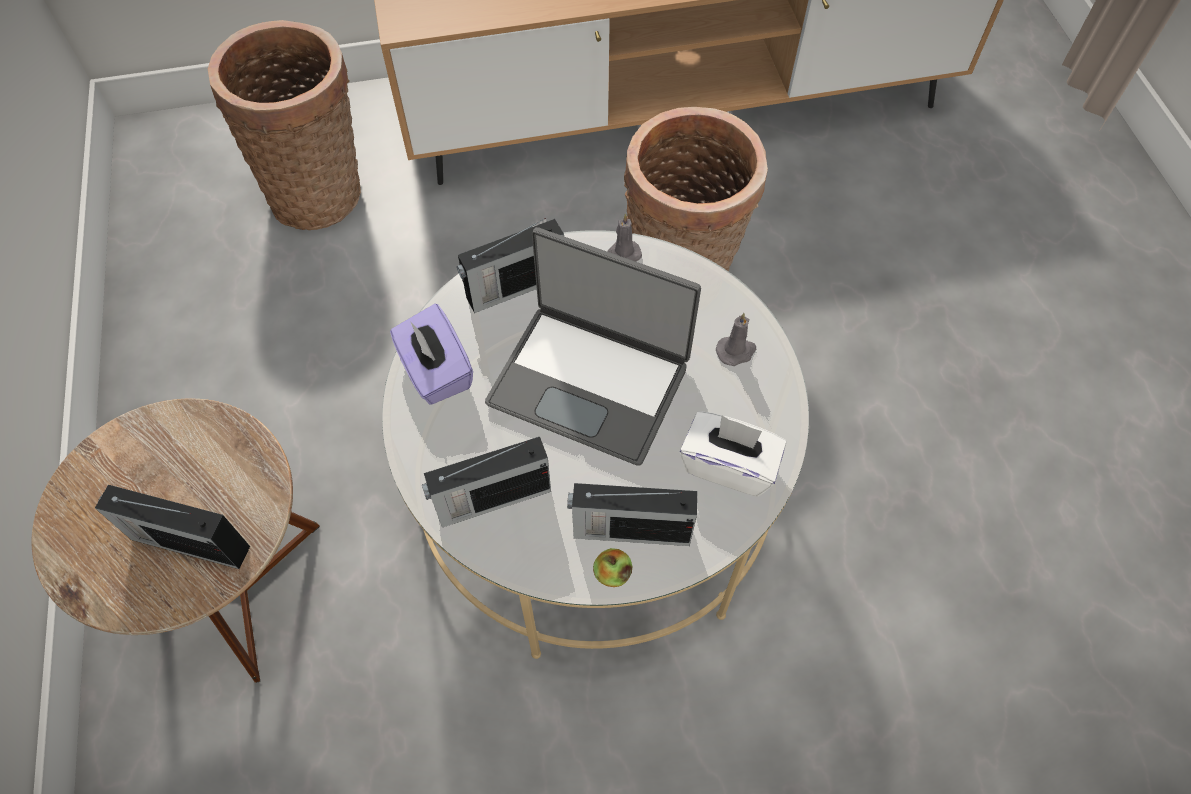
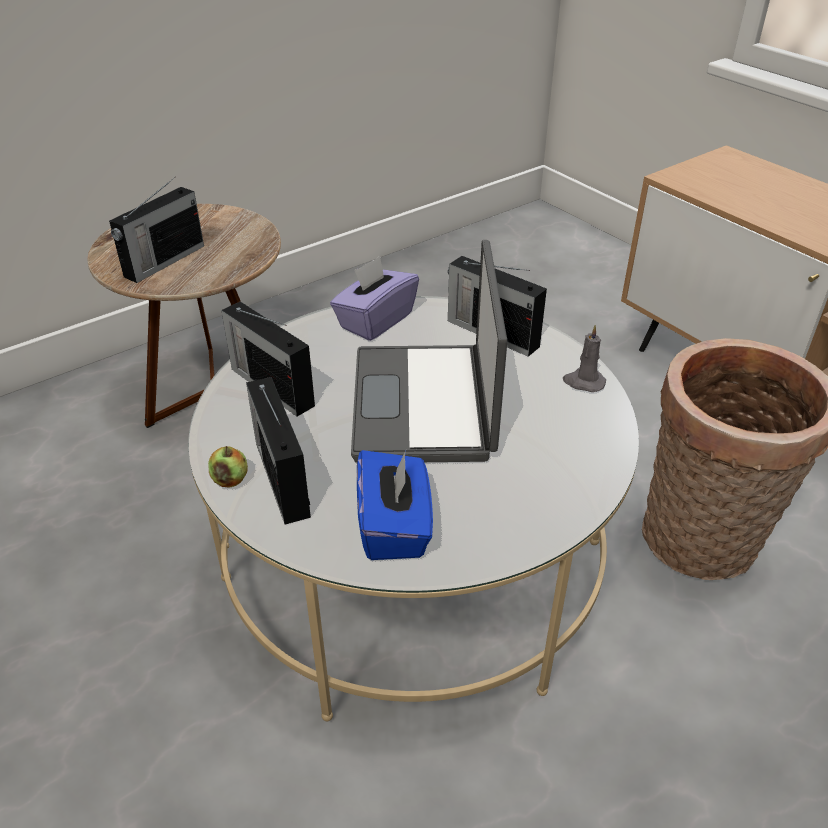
camera: 65 degrees right, 20 degrees down
radio [95,485,250,569] -> radio turned 135 degrees counterclockwise [109,176,204,283]
basket [208,20,361,230] -> none
white tissue box [680,411,786,497] -> blue tissue box [357,450,433,560]
grey candle [716,313,756,366] -> none

